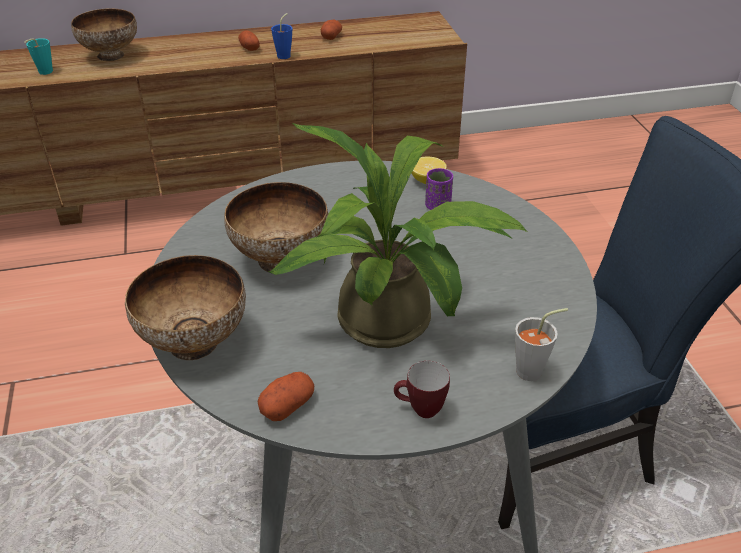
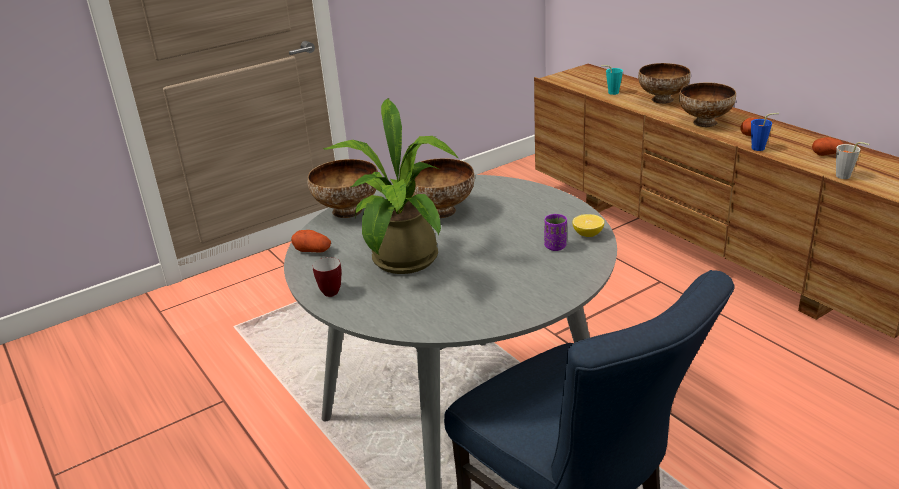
camera: 70 degrees right, 10 degrees down
grey cup [515,308,568,381] -> grey cup moved to [836,142,870,179]
none -> bowl [679,82,736,127]

